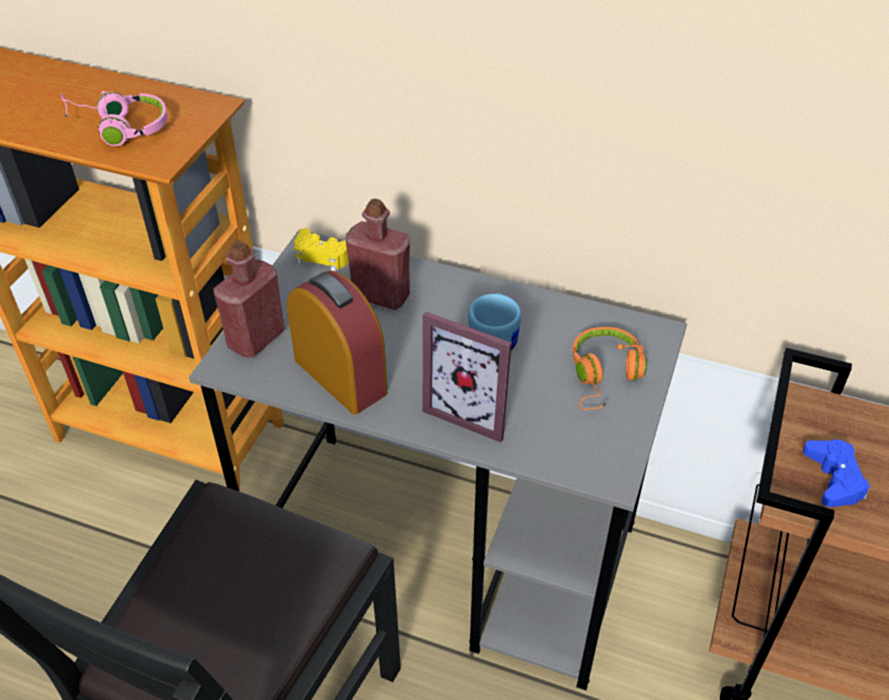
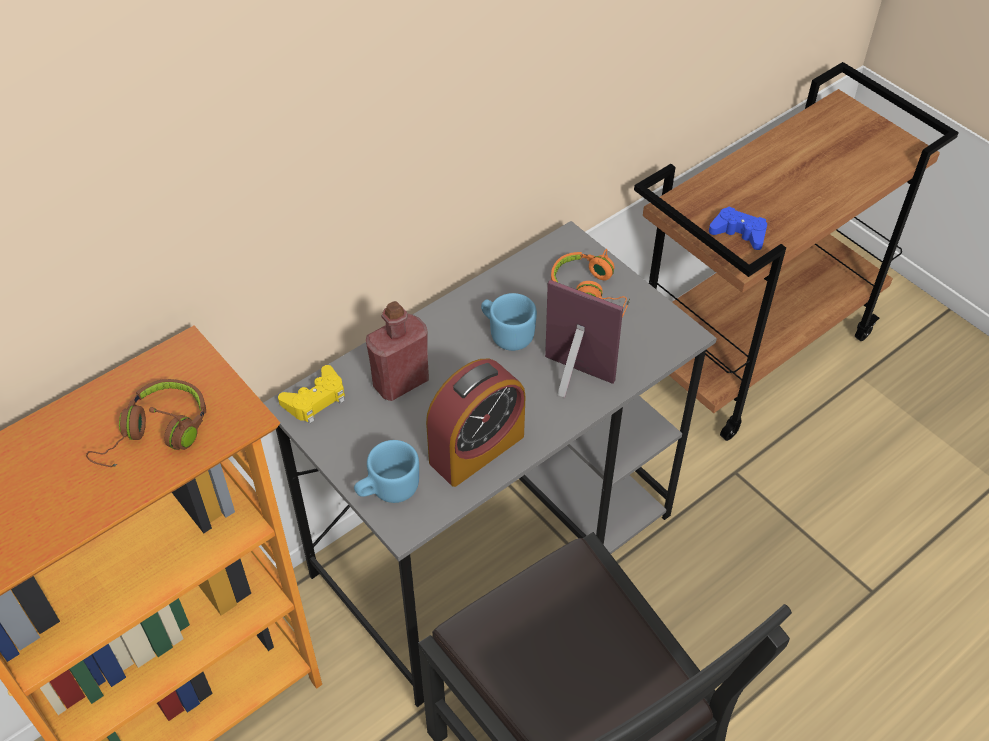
camera: 60 degrees left, 5 degrees up
pink headphones [61,91,167,146] -> brown headphones [86,379,206,467]
red bottle [213,241,285,358] -> blue mug [354,440,419,503]
alarm clock [287,271,388,415] -> alarm clock turned 150 degrees clockwise [426,359,526,487]
picture frame [423,312,512,443] -> picture frame turned 120 degrees counterclockwise [545,280,623,398]

